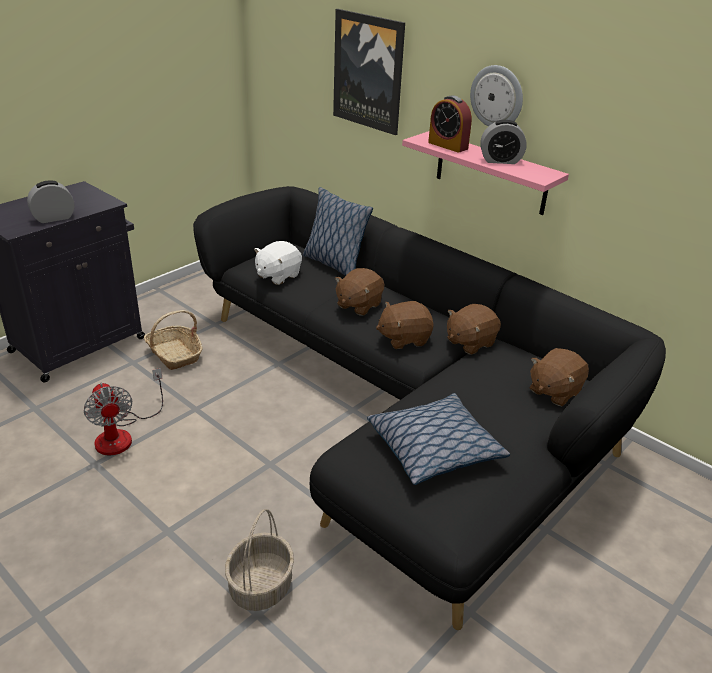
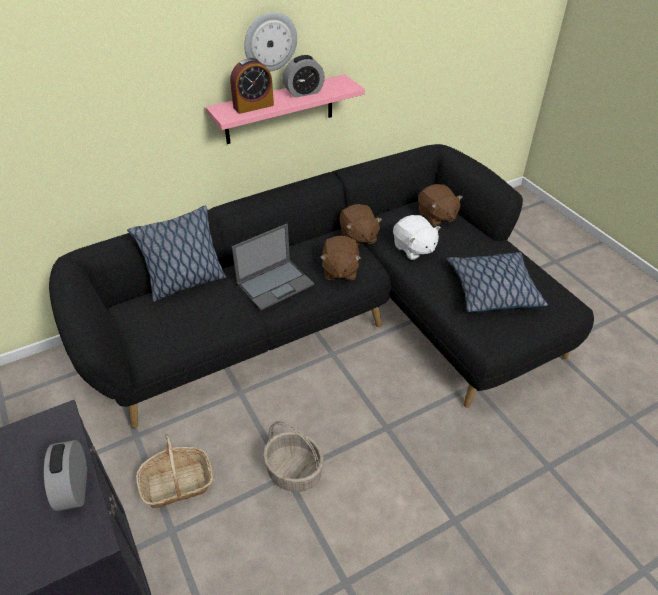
camera: 70 degrees left, 10 degrees up
fan [83,368,163,455] -> none
basket [225,509,294,611] -> basket moved to [263,421,324,492]
white plush toy [254,241,302,285] -> white plush toy moved to [393,215,441,260]
picture [333,9,405,135] -> none
brown plush toy [335,268,385,316] -> laptop [232,224,314,310]
alarm clock [480,120,527,164] -> alarm clock turned 45 degrees clockwise [283,55,325,98]

